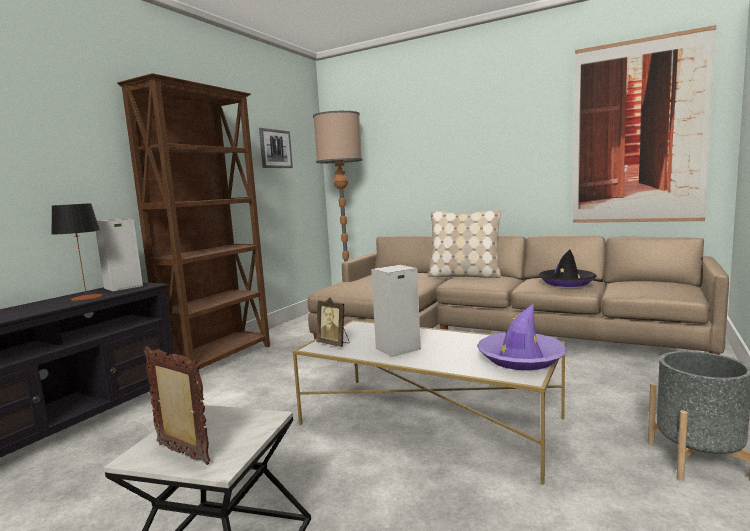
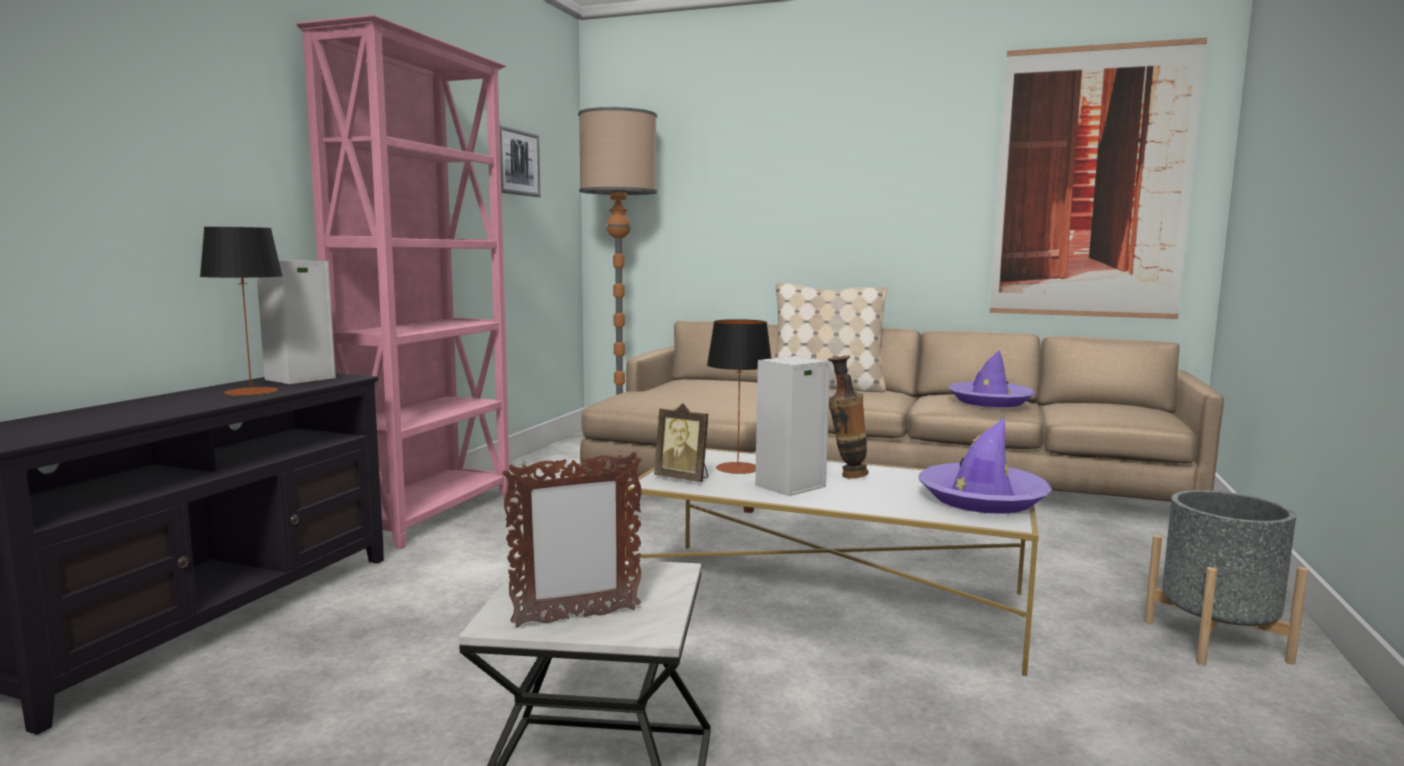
camera: 10 degrees left, 0 degrees up
brown bookcase [117,73,270,369] -> pink bookcase [296,15,510,549]
picture frame [144,346,211,465] -> picture frame turned 135 degrees clockwise [502,452,642,628]
black hat [538,249,597,287] -> purple hat [949,350,1036,407]
none -> table lamp [707,319,771,474]
none -> vase [828,355,869,478]

